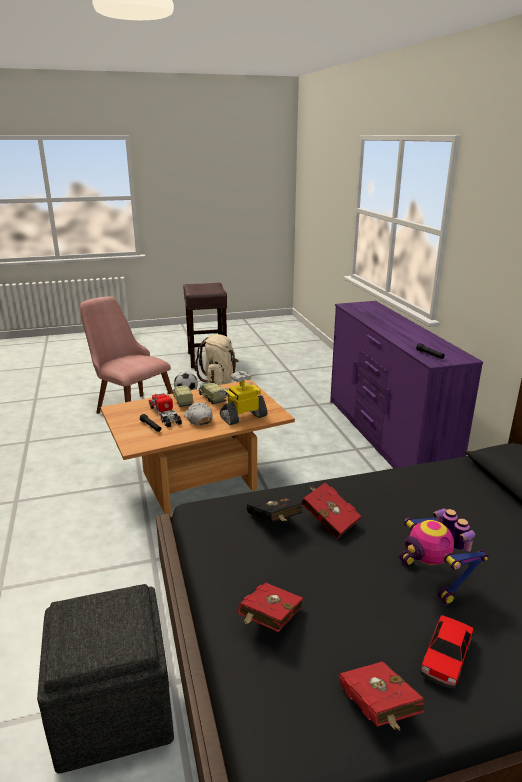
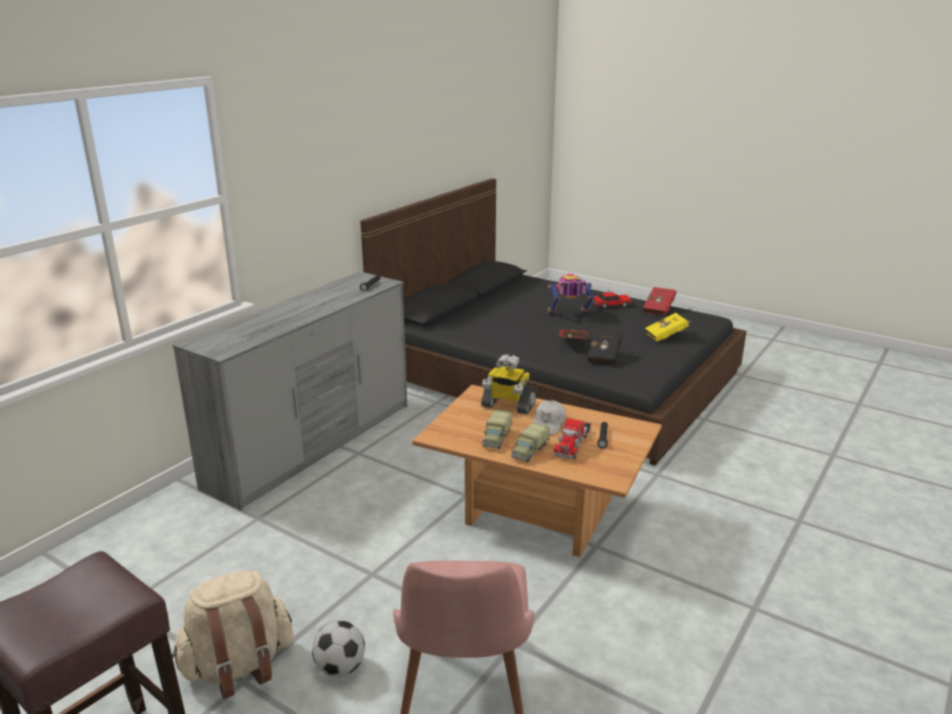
camera: 130 degrees left, 0 degrees up
grey ottoman [37,584,174,773] -> none
red book [238,583,303,632] -> yellow book [645,313,690,342]
purple dresser [330,301,483,468] -> grey dresser [172,271,407,511]
toy robot [399,508,488,605] -> toy robot turned 120 degrees counterclockwise [548,274,595,314]

